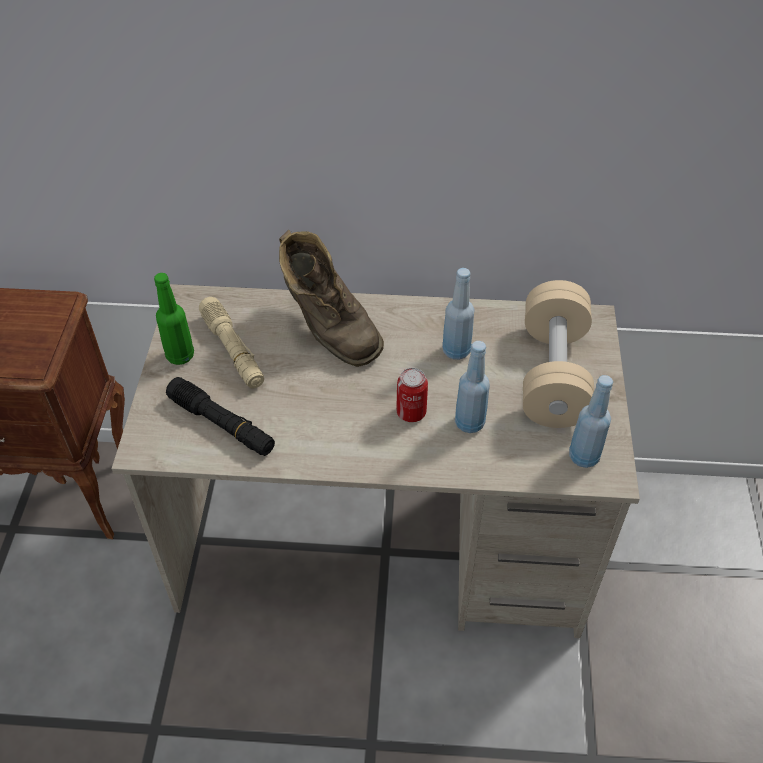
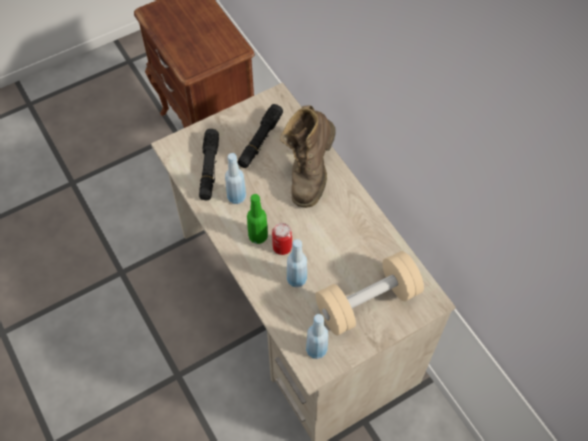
camera: 55 degrees right, 10 degrees up
green bottle [154,273,194,365] -> green bottle moved to [247,194,268,244]
beige flashlight [199,297,264,388] -> black flashlight [238,104,283,168]
blue bottle [442,268,475,360] -> blue bottle moved to [225,153,246,204]

